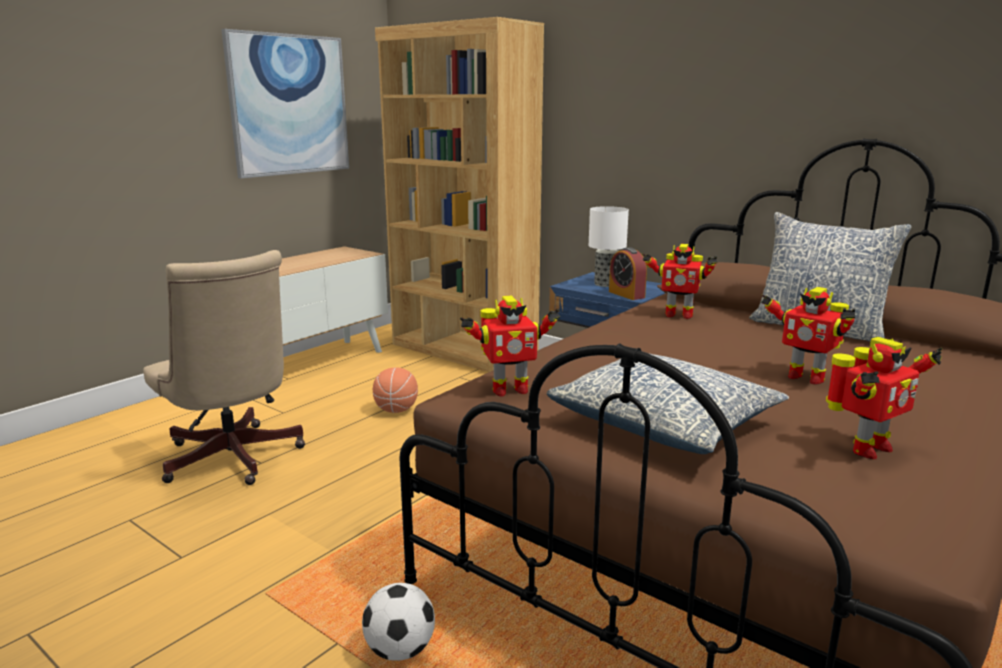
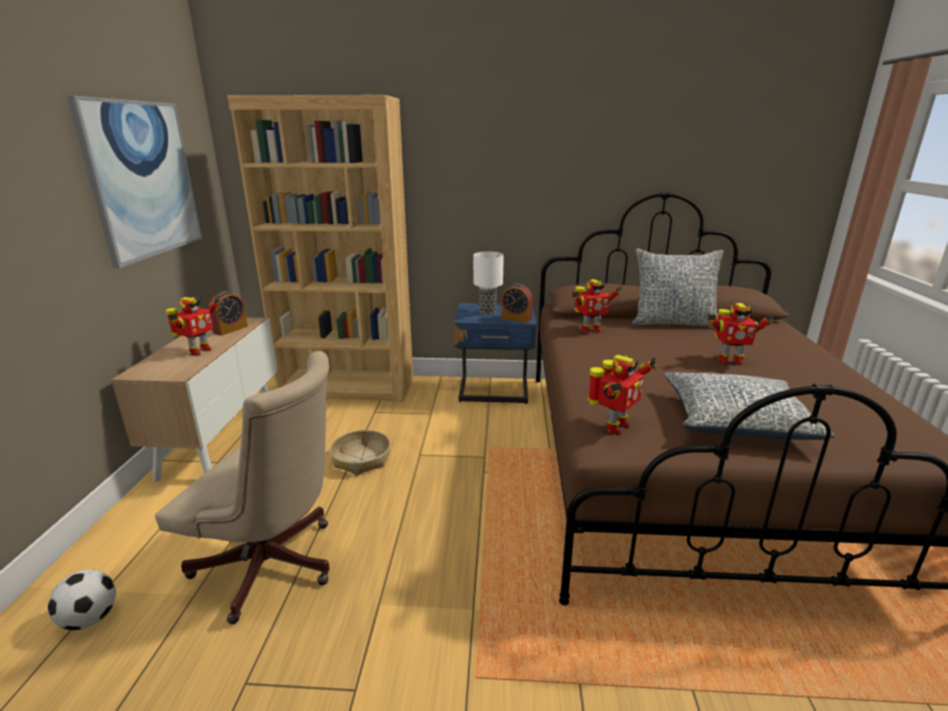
camera: 35 degrees left, 5 degrees up
football [362,583,435,661] -> football moved to [48,569,116,630]
basketball [373,367,418,413] -> basket [330,430,391,476]
toy robot [826,337,942,459] -> toy robot moved to [166,297,220,356]
none -> alarm clock [208,291,248,336]

